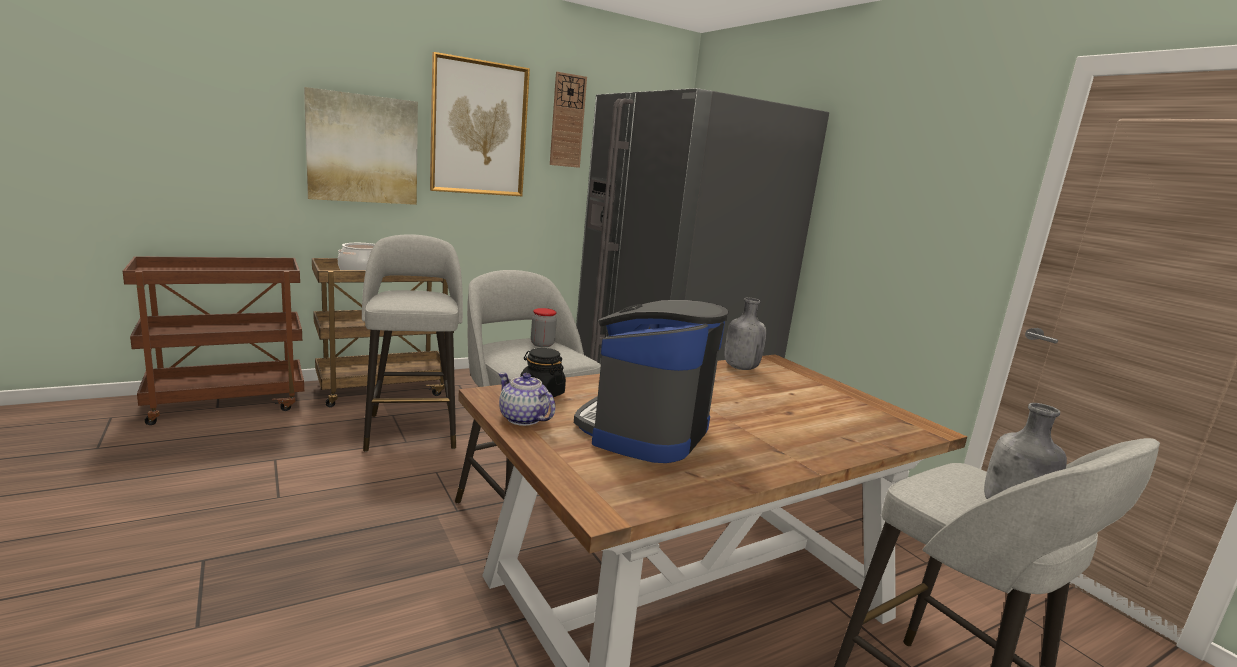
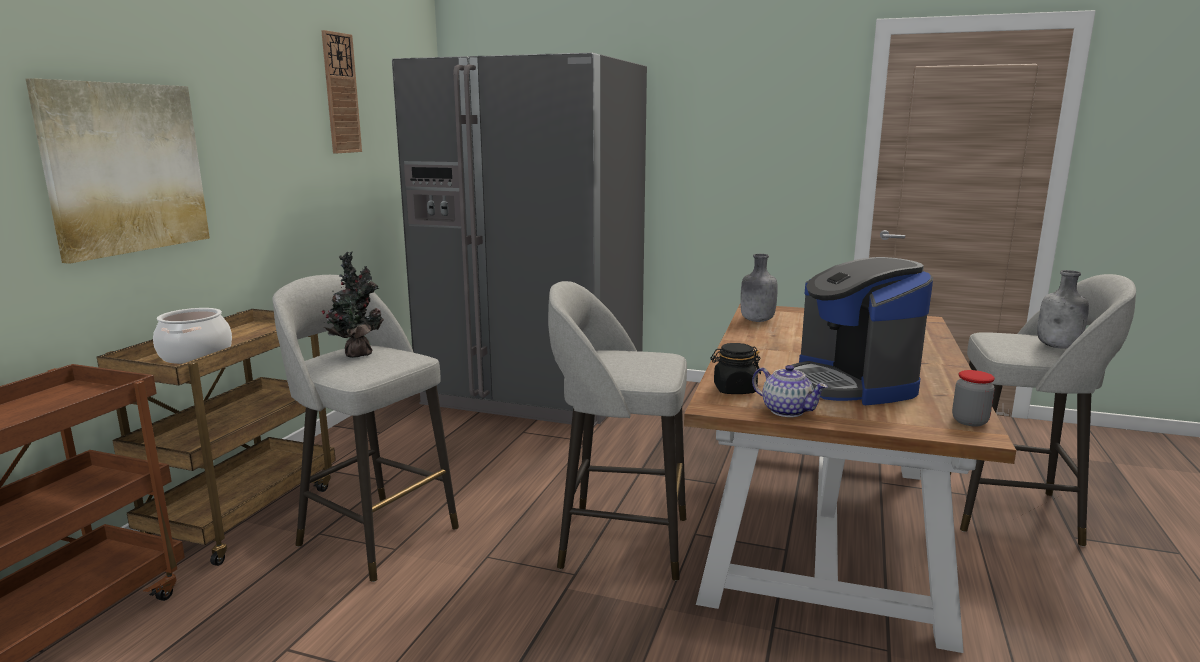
camera: 40 degrees left, 0 degrees up
picture [430,52,530,196] -> none
teapot [498,373,555,426] -> teapot turned 135 degrees counterclockwise [752,365,828,417]
jar [531,308,557,347] -> jar moved to [952,370,995,427]
none -> potted plant [322,251,384,358]

